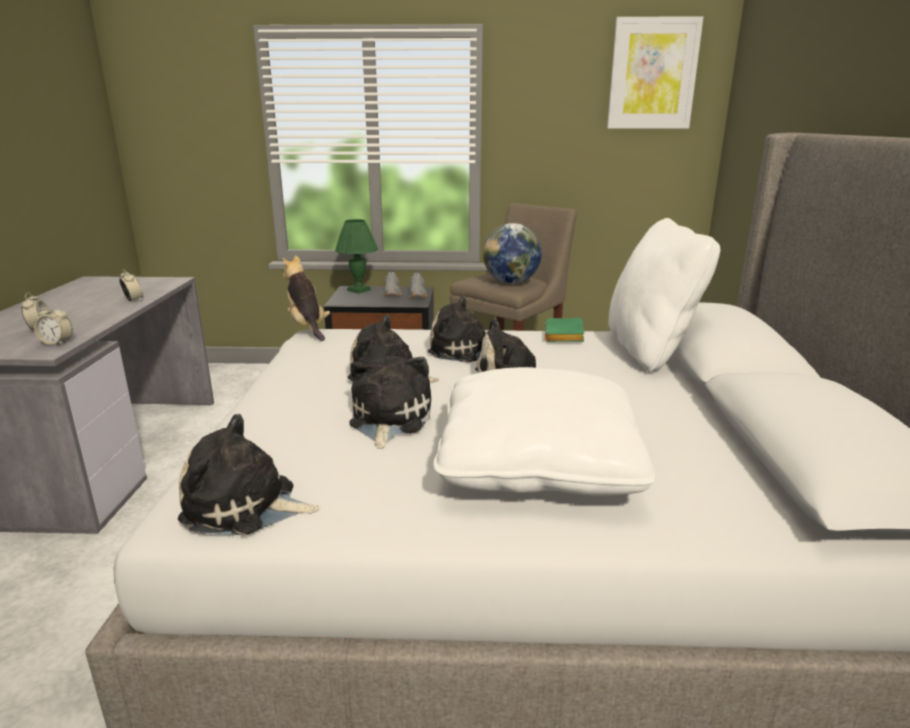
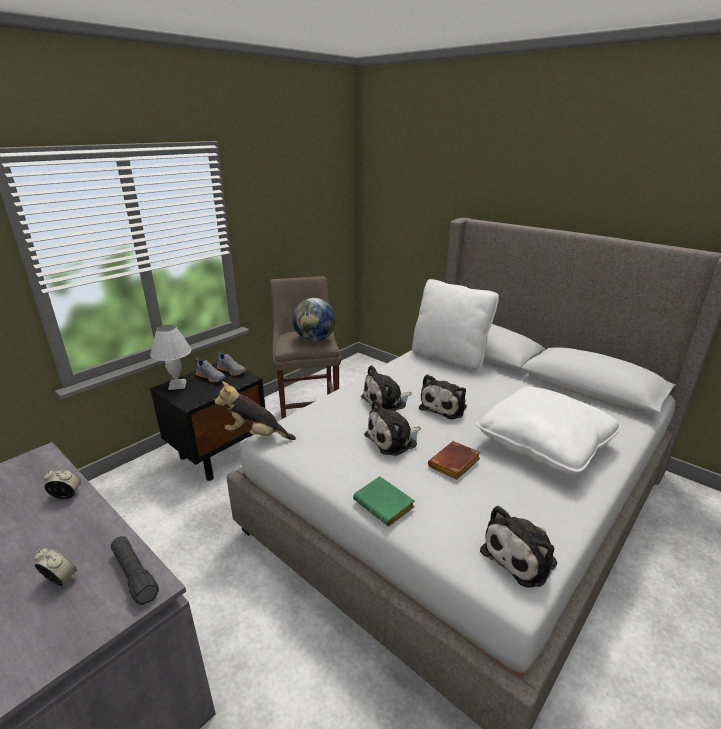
camera: 50 degrees left, 5 degrees up
alarm clock [34,304,72,345] -> black flashlight [111,536,159,605]
green table lamp [335,219,378,294] -> white table lamp [150,325,192,390]
plush toy [349,356,431,449] -> brown book [428,441,481,480]
green book [545,318,584,342] -> green book moved to [353,476,415,527]
picture [607,16,703,129] -> none

